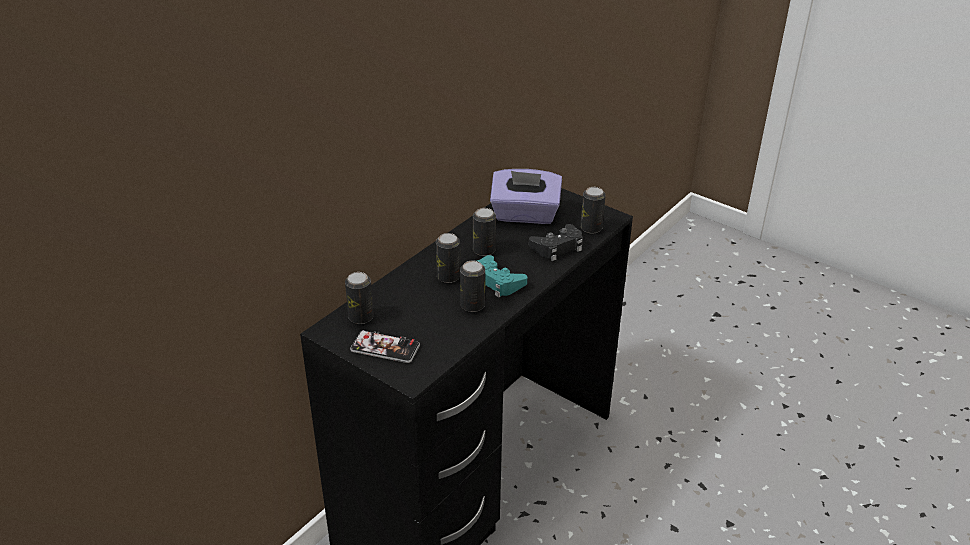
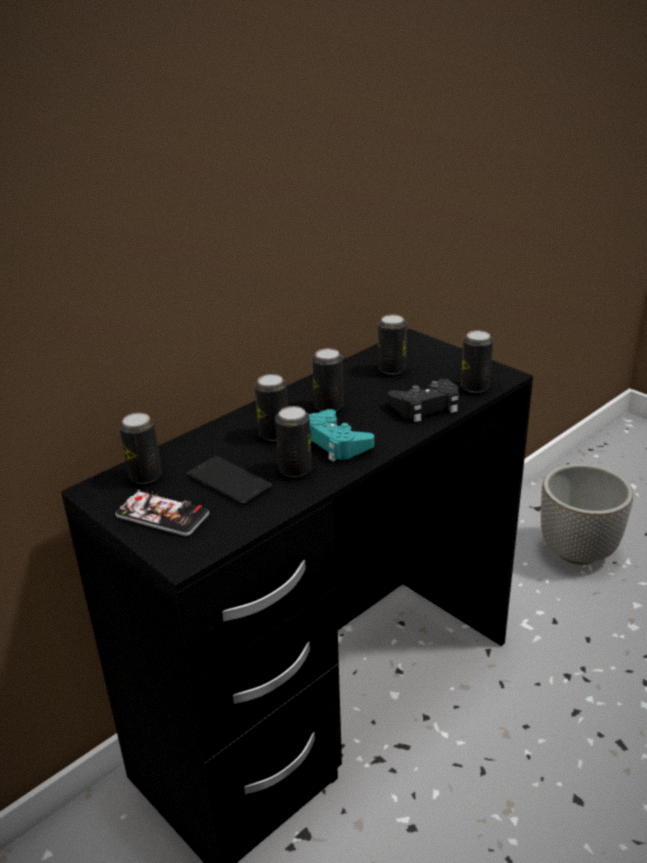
camera: 10 degrees right, 5 degrees down
purple tissue box [490,169,562,224] -> can [378,315,407,375]
none -> phone [187,456,272,505]
none -> planter [541,464,633,565]

